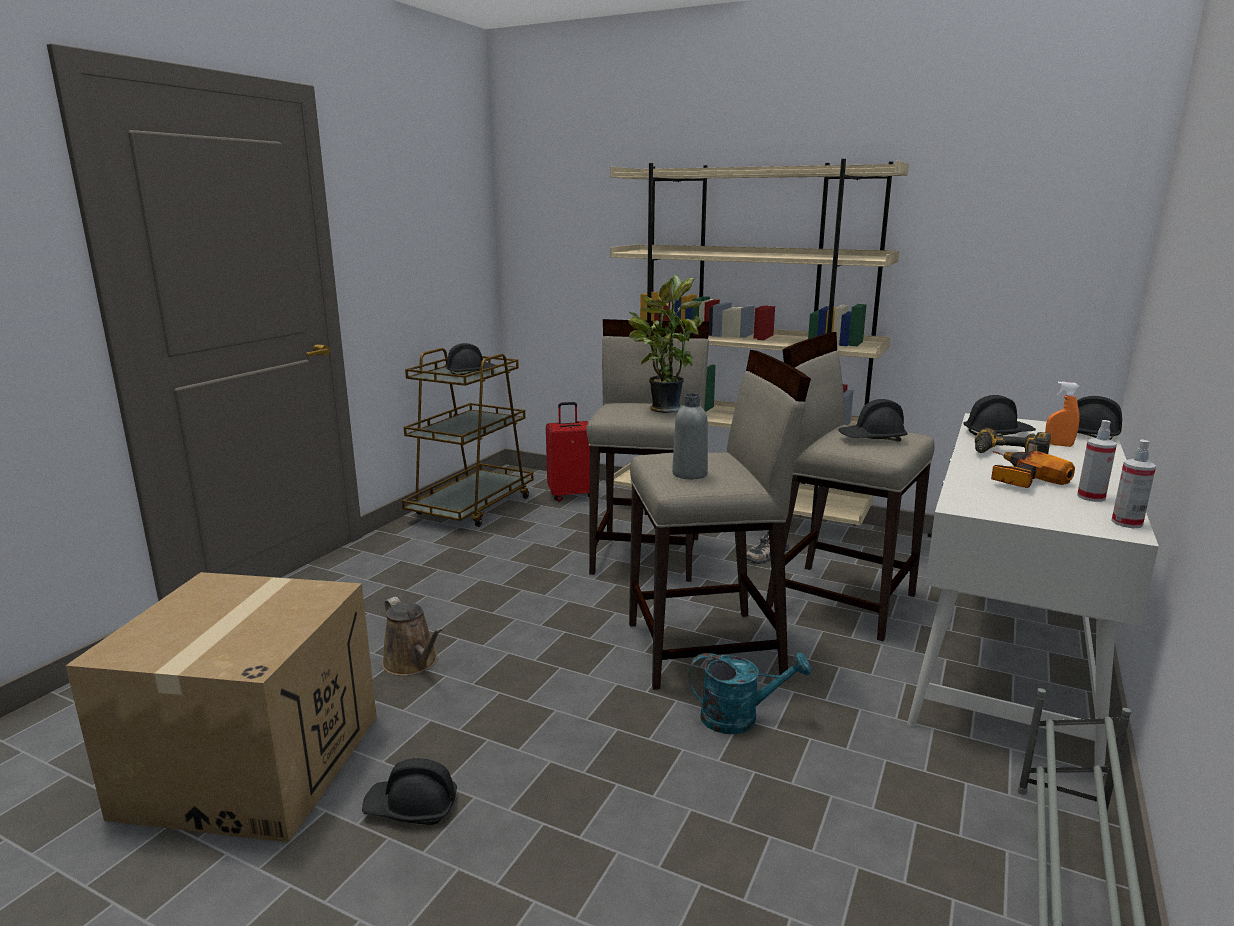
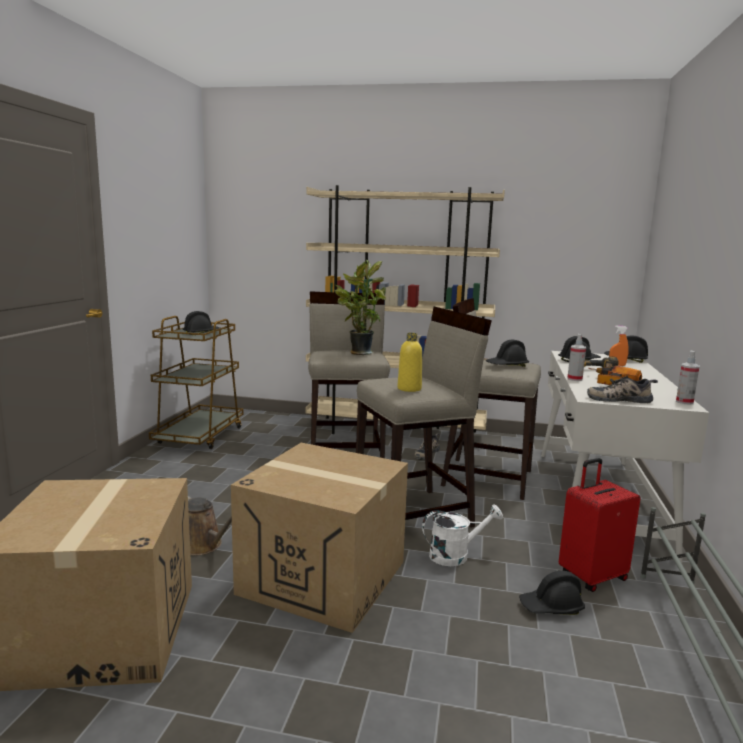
camera: 15 degrees left, 5 degrees down
black hard hat [362,758,457,825] -> black hard hat moved to [519,571,585,615]
red suitcase [546,402,590,502] -> red suitcase moved to [559,458,641,592]
grey bottle [672,393,708,480] -> yellow bottle [397,333,422,392]
turquoise watering can [688,652,811,734] -> white watering can [422,505,503,566]
spray bottle [1077,420,1117,502] -> spray bottle moved to [567,334,586,381]
none -> cardboard box [231,443,408,633]
none -> shoe [587,375,658,403]

